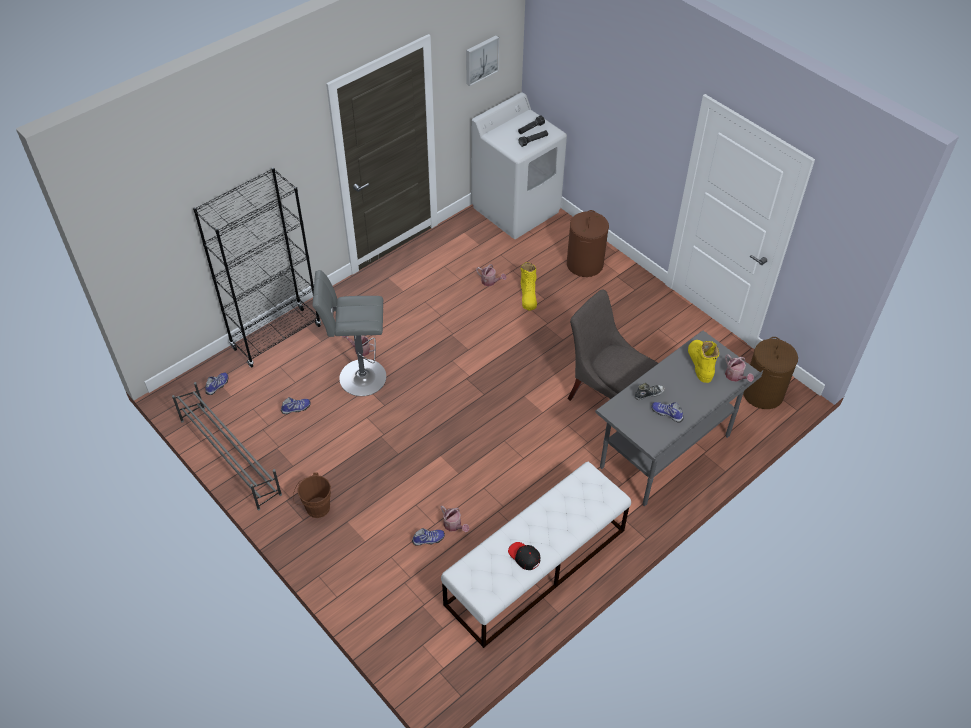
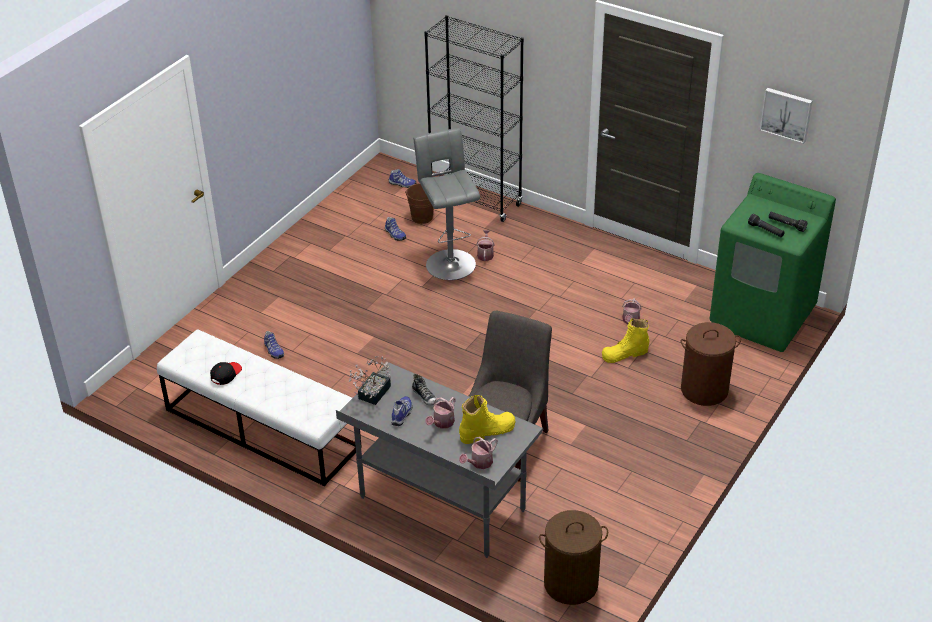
camera: 75 degrees right, 10 degrees down
grey shoe rack [172,382,282,511] -> none
brown bucket [293,472,331,518] -> brown bucket moved to [405,183,434,224]
watering can [441,506,469,532] -> watering can moved to [426,397,455,429]
white washing machine [471,92,567,239] -> green washing machine [709,173,836,352]
none -> potted plant [349,356,391,405]

